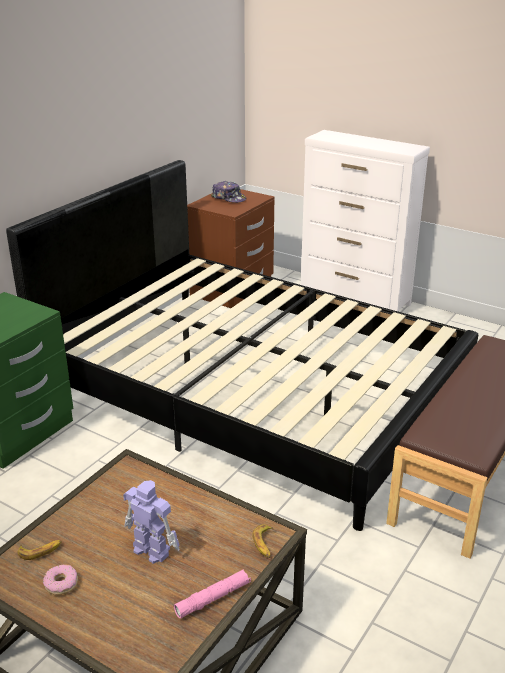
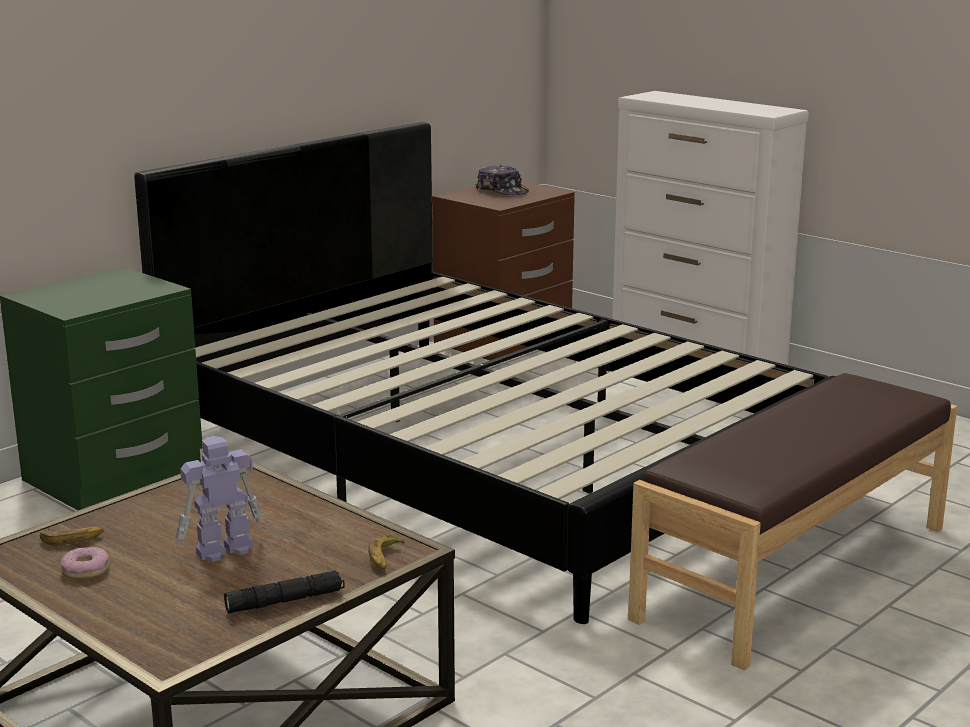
camera: 10 degrees right, 10 degrees down
toy robot [123,480,180,564] -> toy robot turned 75 degrees counterclockwise [176,436,261,562]
pink flashlight [174,569,251,619] -> black flashlight [224,570,345,614]

